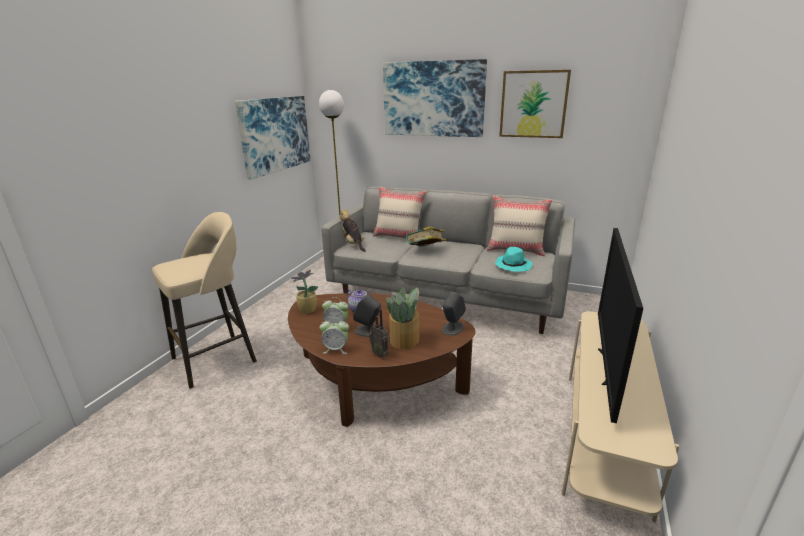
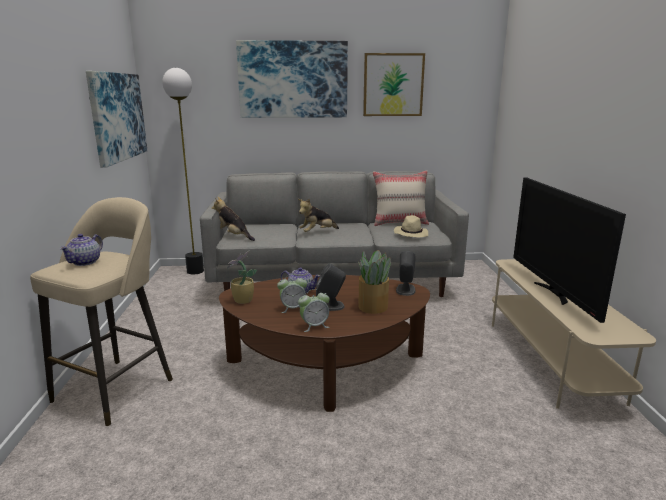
camera: 25 degrees left, 5 degrees down
radio [369,308,389,358] -> none
beige pillow [373,187,426,238] -> none
book [406,226,446,247] -> plush toy [298,198,339,232]
turquoise hat [495,247,532,272] -> beige hat [394,215,428,238]
none -> teapot [60,234,103,266]

